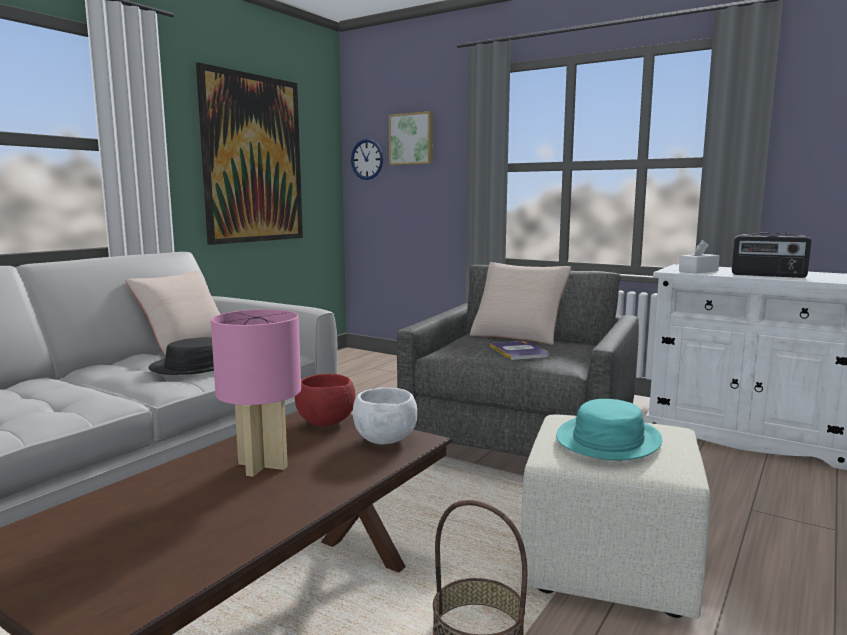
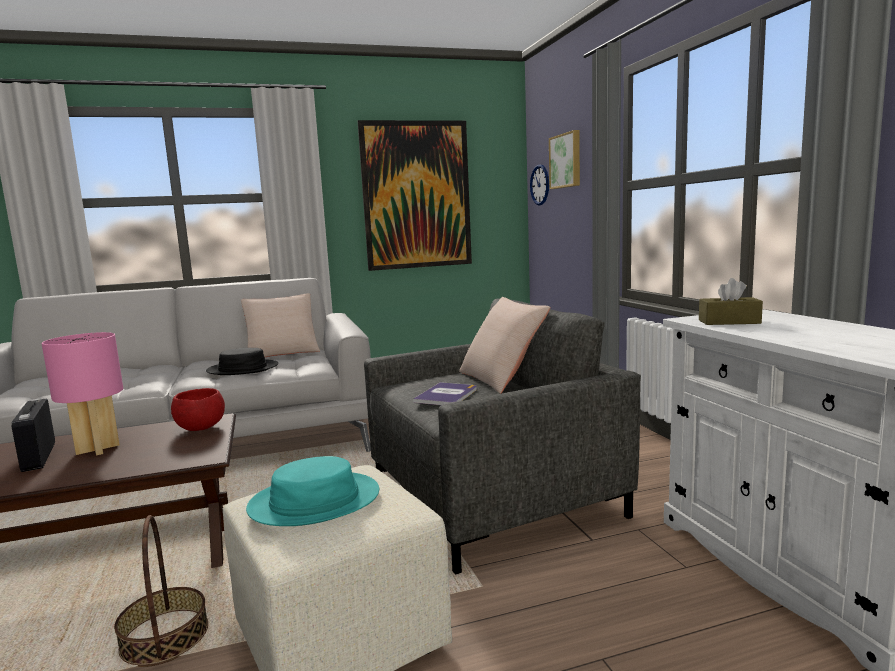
camera: 40 degrees right, 0 degrees up
white bowl [353,387,417,444] -> none
white tissue box [679,240,720,273] -> brown tissue box [699,278,763,325]
radio [732,233,811,278] -> radio moved to [11,398,55,472]

